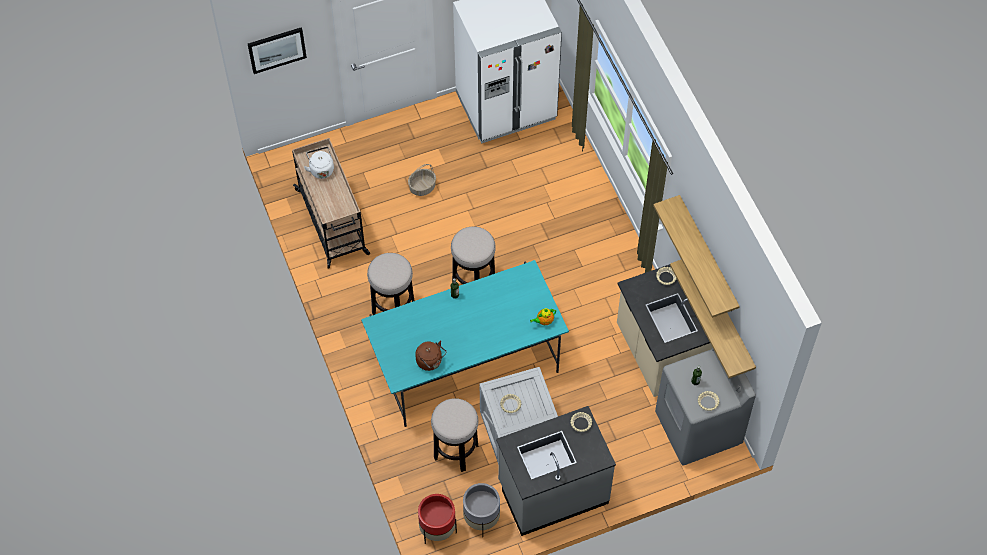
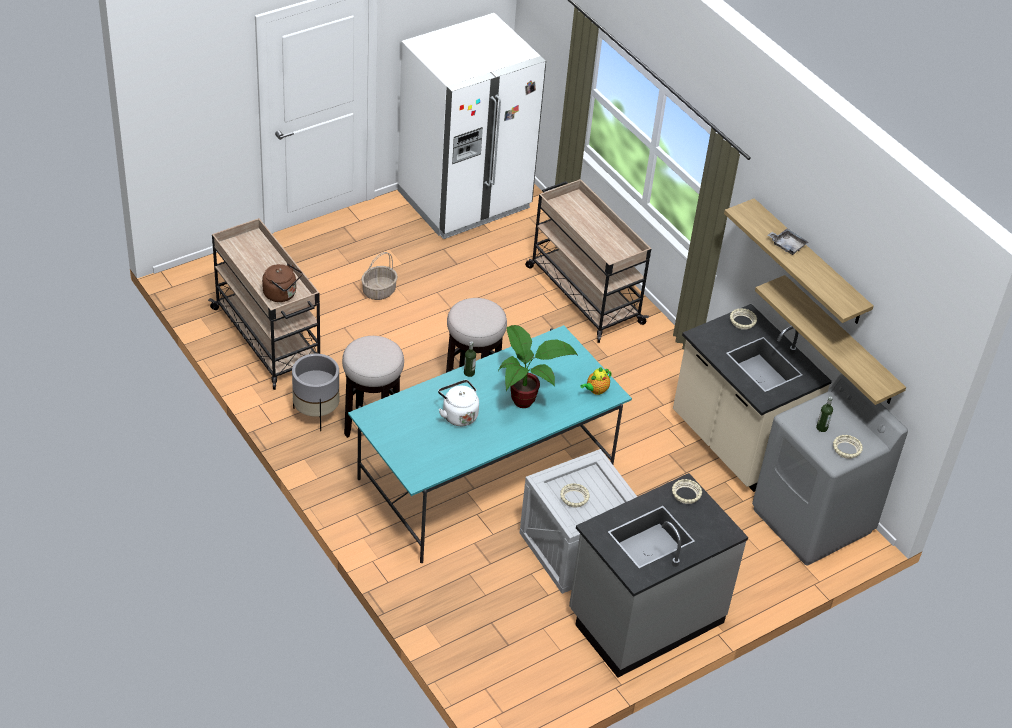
camera: 15 degrees left, 15 degrees down
picture [248,27,307,74] -> none
white kettle [304,147,334,179] -> white kettle moved to [438,380,479,426]
brown kettle [415,341,446,371] -> brown kettle moved to [262,263,302,302]
red planter [418,494,457,544] -> none
stool [431,398,479,472] -> none
grey planter [463,483,500,536] -> grey planter moved to [292,354,340,431]
none -> potted plant [498,325,578,408]
none -> beige cart [525,179,651,343]
none -> grey tray [767,229,808,255]

